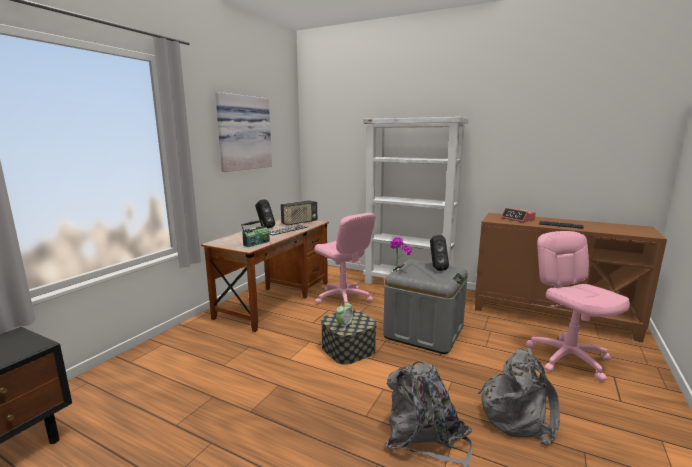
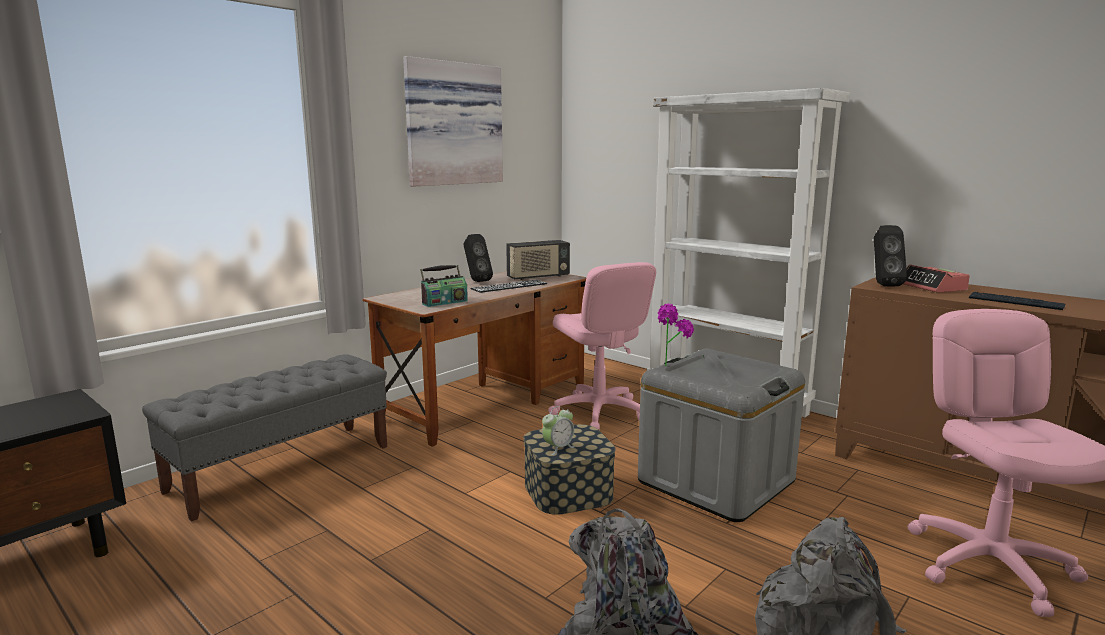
camera: 15 degrees right, 0 degrees up
black speaker [430,235,449,271] -> black speaker moved to [874,225,907,287]
none -> grey bench [142,354,387,522]

